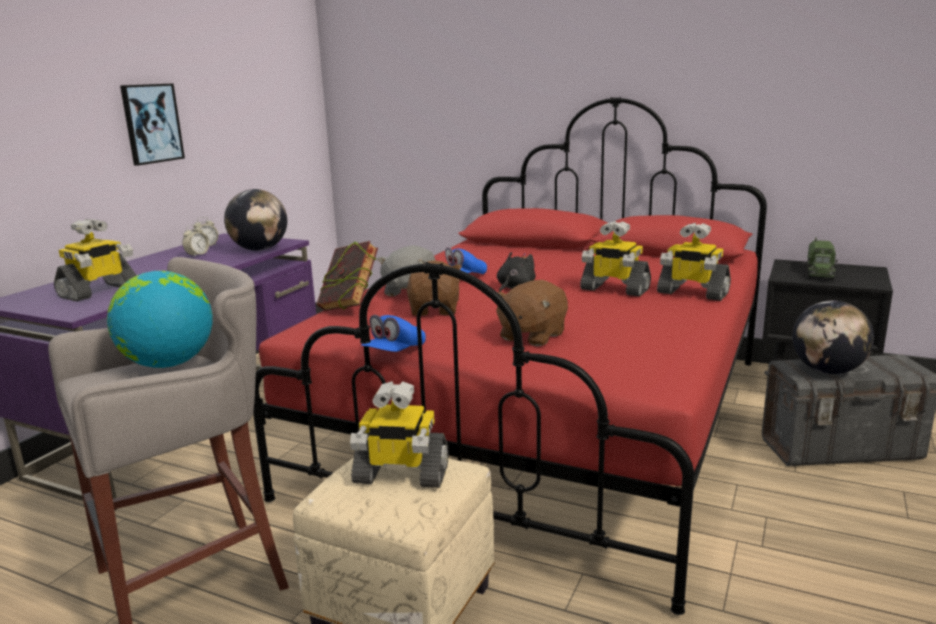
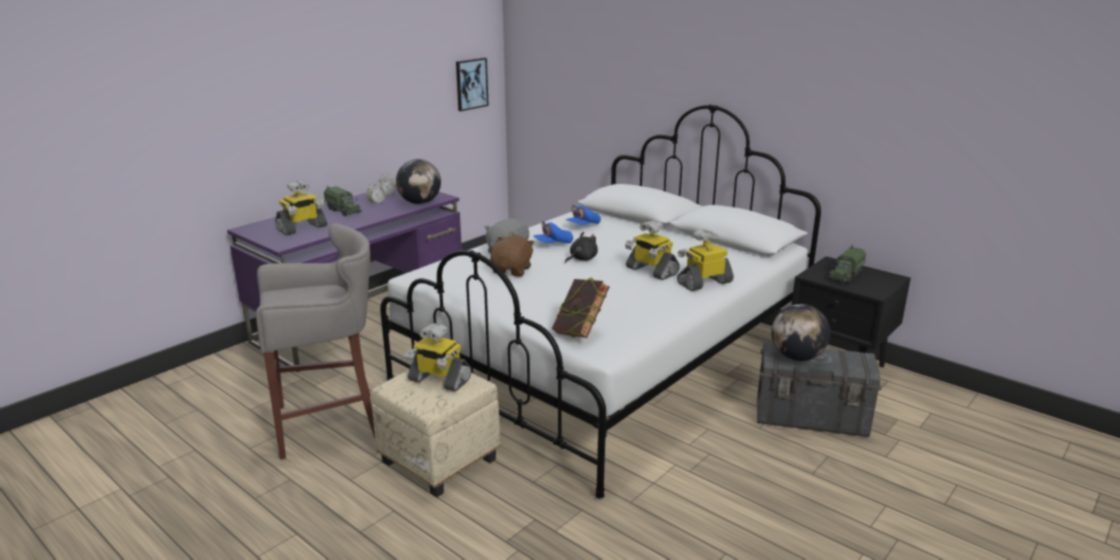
camera: 15 degrees right, 5 degrees up
globe [107,271,213,368] -> none
picture [120,83,185,166] -> picture moved to [456,58,489,111]
red bed [253,97,767,615] -> white bed [380,104,821,499]
book [316,241,378,311] -> book moved to [552,277,610,338]
blue cap [362,315,426,352] -> blue cap moved to [566,205,601,225]
brown plush toy [496,280,568,346] -> none
toy robot [657,223,731,301] -> toy robot turned 105 degrees clockwise [677,229,734,291]
none -> toy truck [324,186,362,216]

